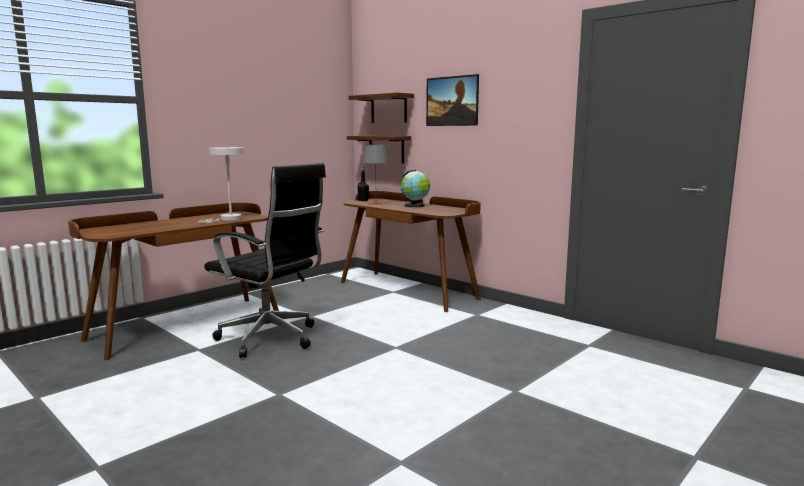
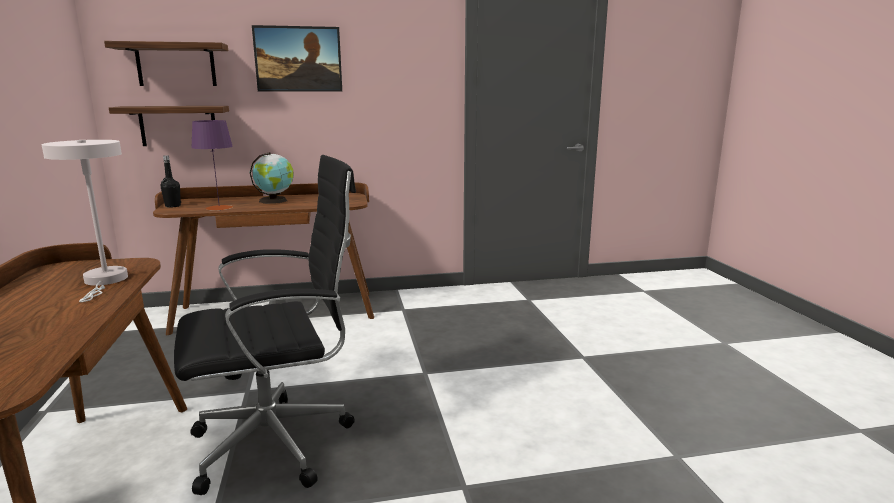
camera: 55 degrees left, 5 degrees up
grey table lamp [363,145,389,206] -> purple table lamp [191,120,233,211]

